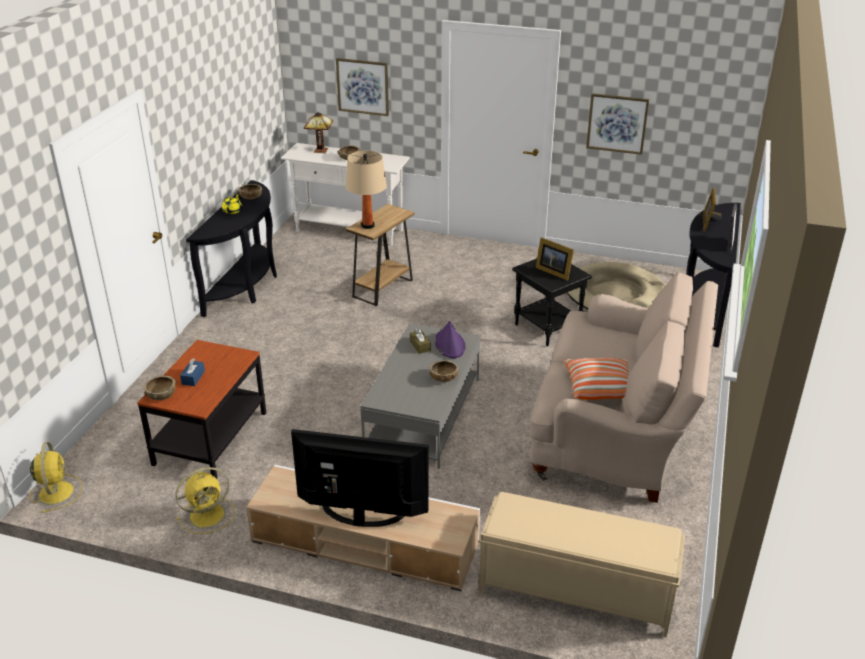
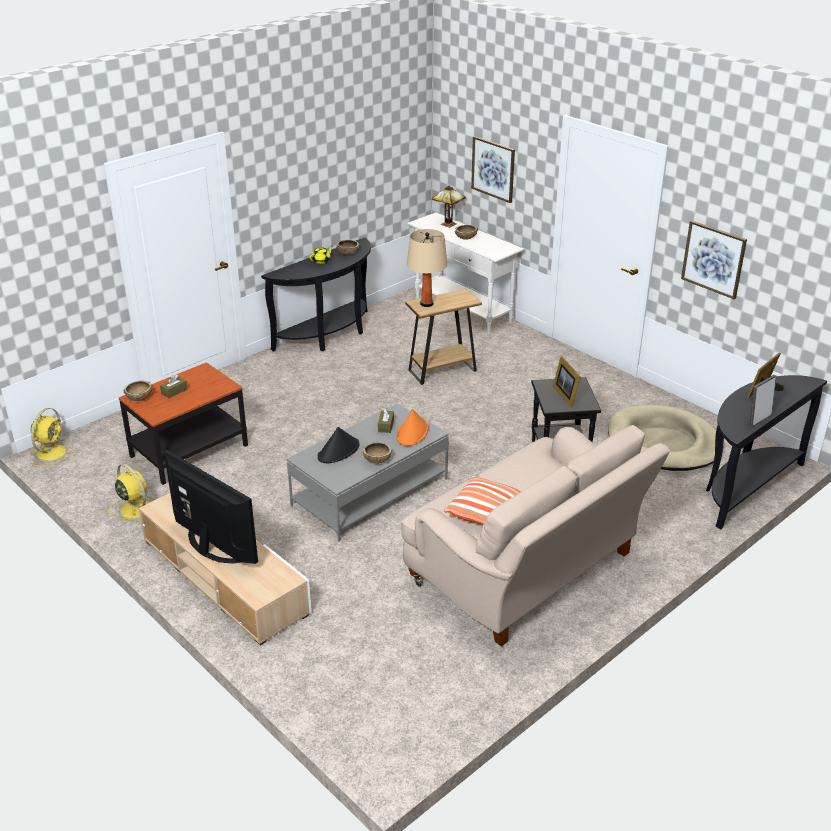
camera: 30 degrees right, 0 degrees up
yellow fan [175,467,235,534] -> yellow fan turned 135 degrees counterclockwise [110,463,155,523]
blue tissue box [180,358,205,386] -> brown tissue box [160,374,187,398]
purple hat [435,321,466,358] -> orange hat [397,409,428,446]
beige bench [479,492,685,638] -> none
none -> black hat [318,427,360,463]

